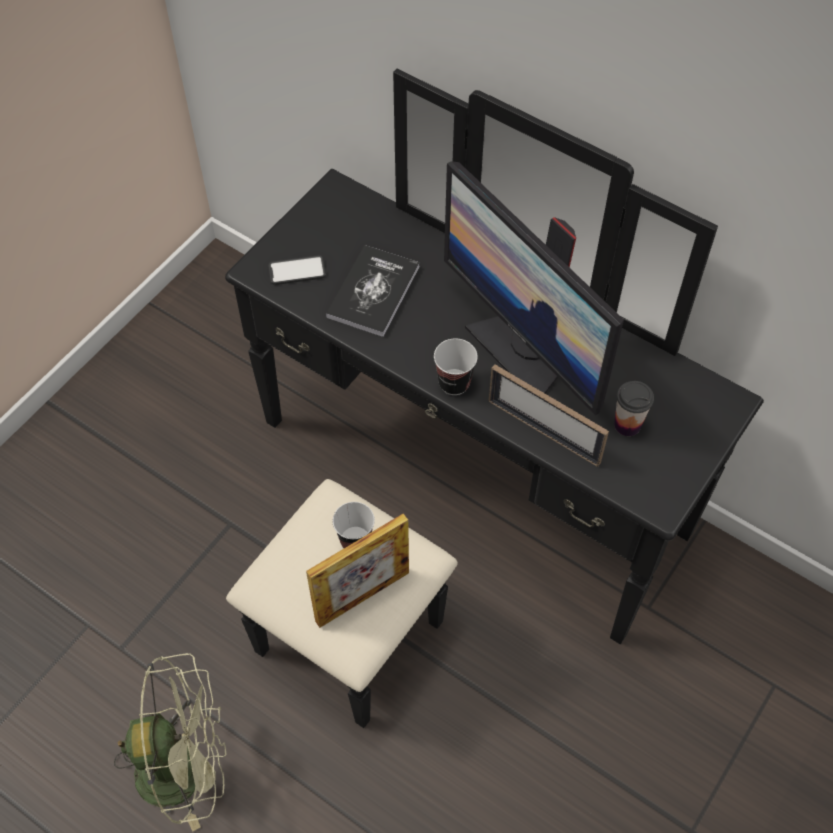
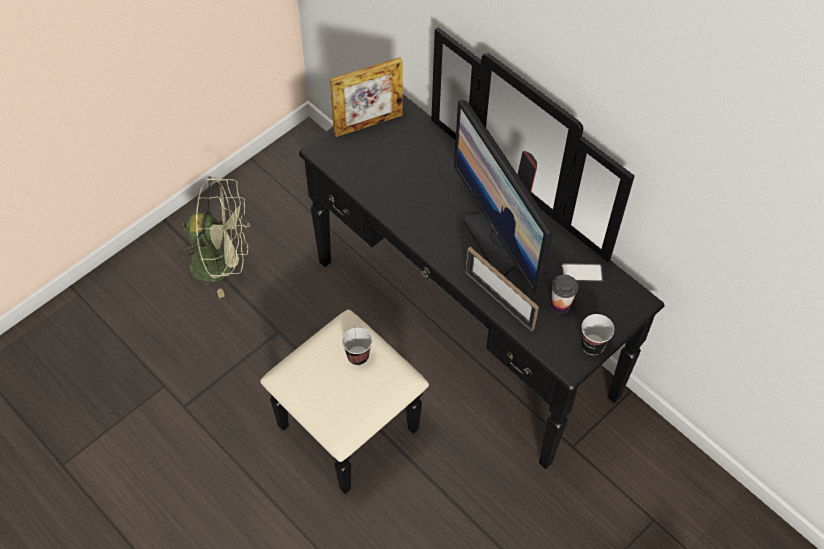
camera: 10 degrees right, 0 degrees up
green fan [114,653,227,831] -> green fan moved to [178,176,250,298]
phone [268,255,326,285] -> phone moved to [560,263,604,283]
picture frame [306,513,409,628] -> picture frame moved to [330,57,403,137]
book [326,245,420,337] -> none
cup [434,339,478,395] -> cup moved to [581,314,614,355]

